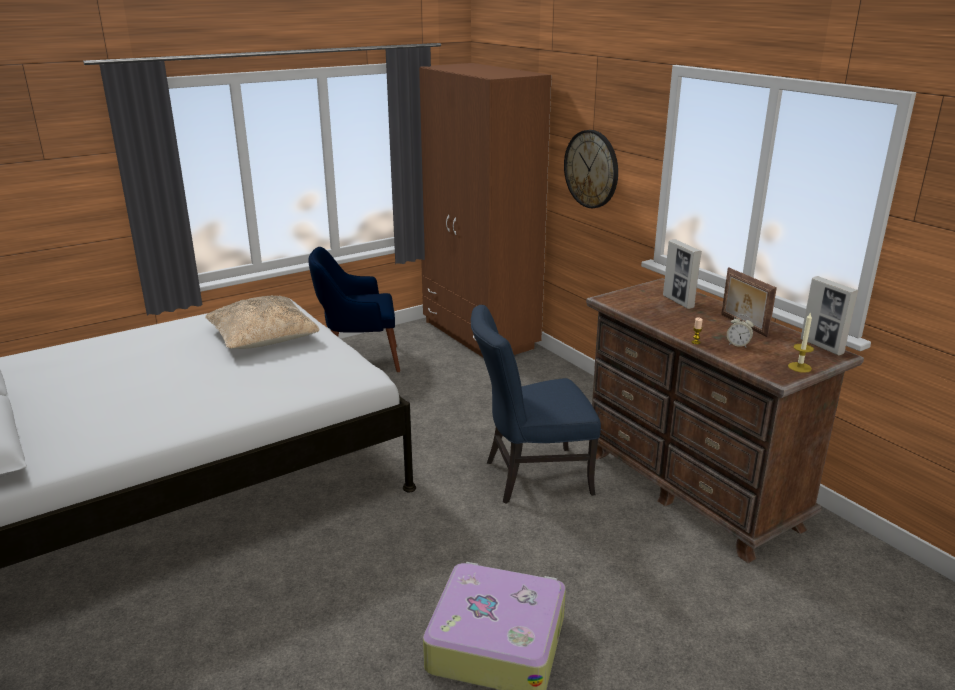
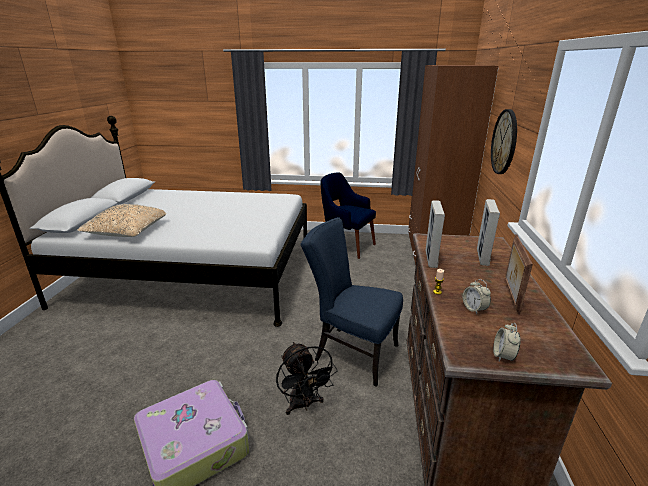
camera: 40 degrees right, 0 degrees up
beige pillow [205,295,319,349] -> beige pillow moved to [78,204,166,237]
candle [788,312,814,373] -> alarm clock [493,323,521,362]
picture frame [801,276,858,355] -> picture frame moved to [426,201,445,268]
none -> black fan [276,342,338,415]

